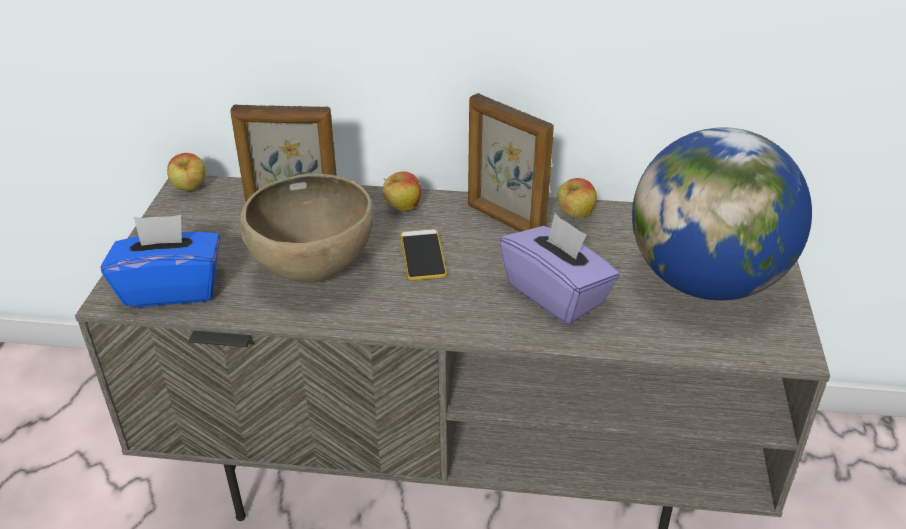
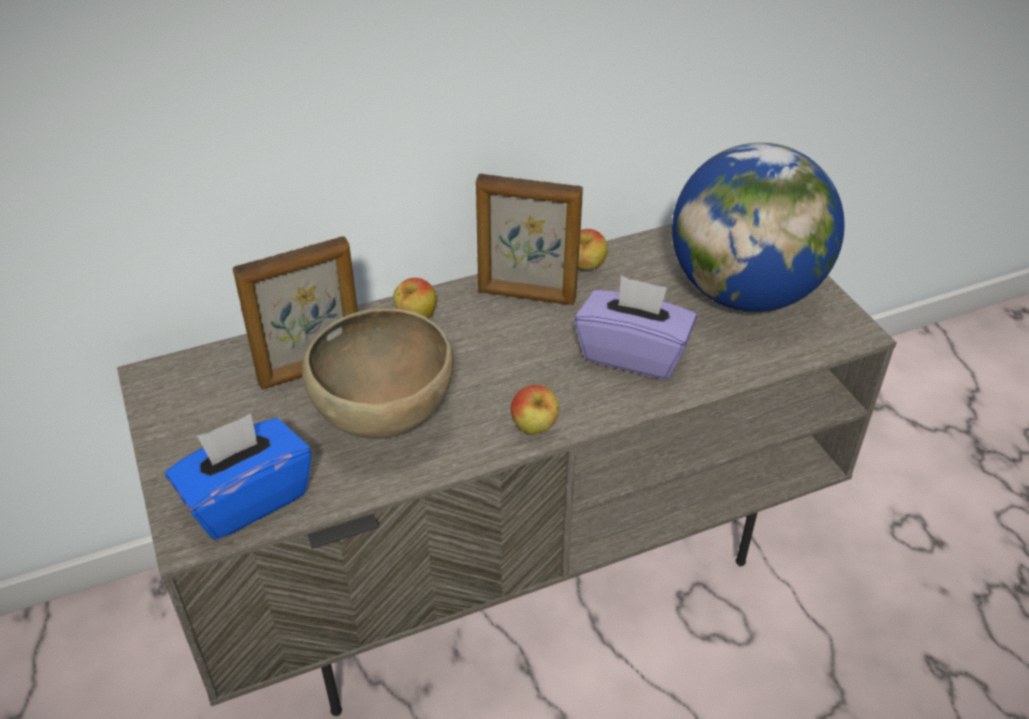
camera: 30 degrees left, 5 degrees up
apple [167,153,205,191] -> apple moved to [511,385,559,434]
phone [400,229,447,280] -> none

